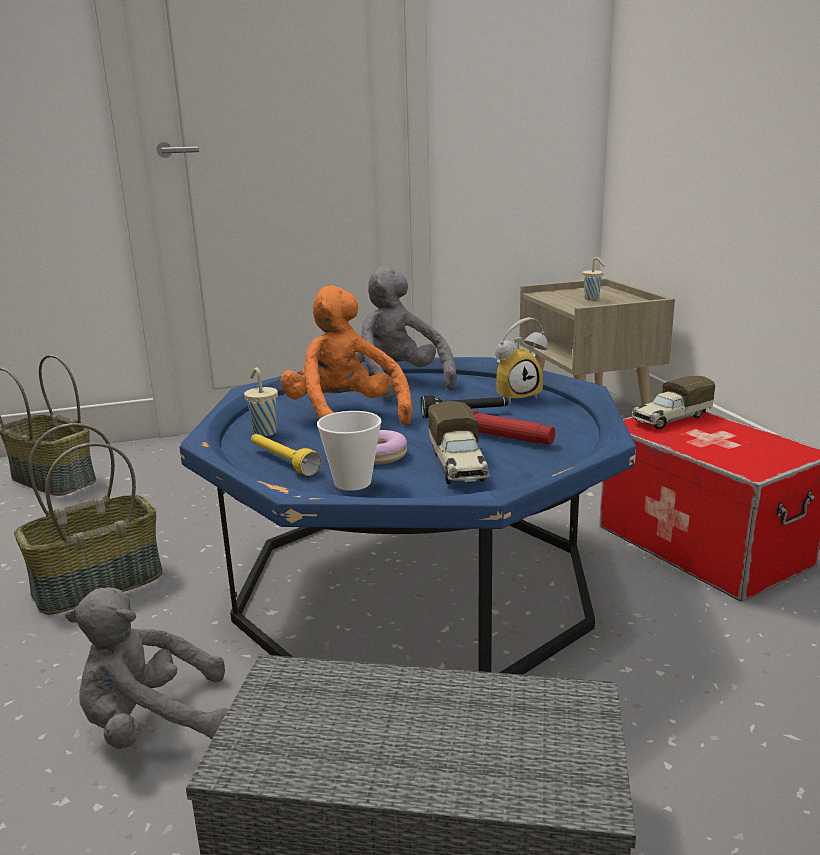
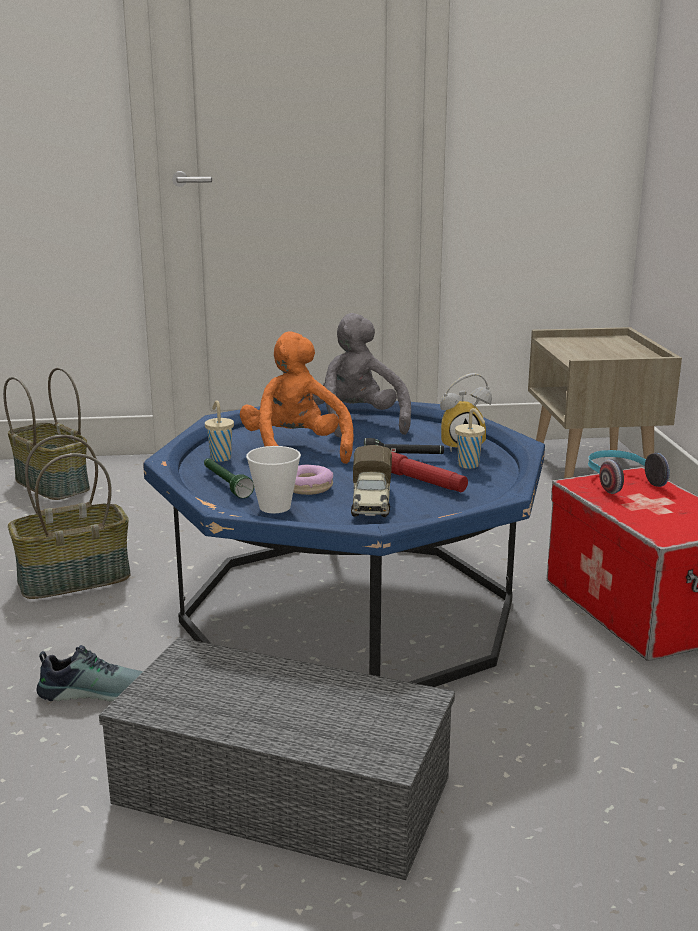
camera: 10 degrees right, 0 degrees up
grey plush toy [65,588,229,749] -> shoe [36,645,143,702]
yellow flashlight [251,434,321,476] -> green flashlight [204,458,254,498]
beige cup [583,257,605,300] -> beige cup moved to [455,408,485,469]
toy truck [632,375,715,429] -> headphones [588,450,670,494]

